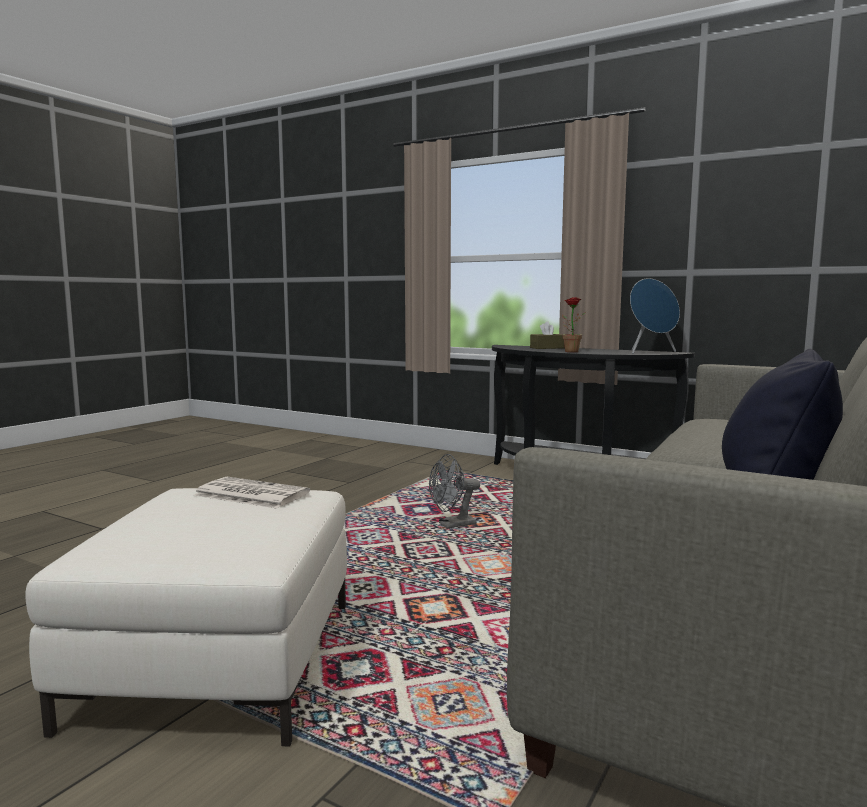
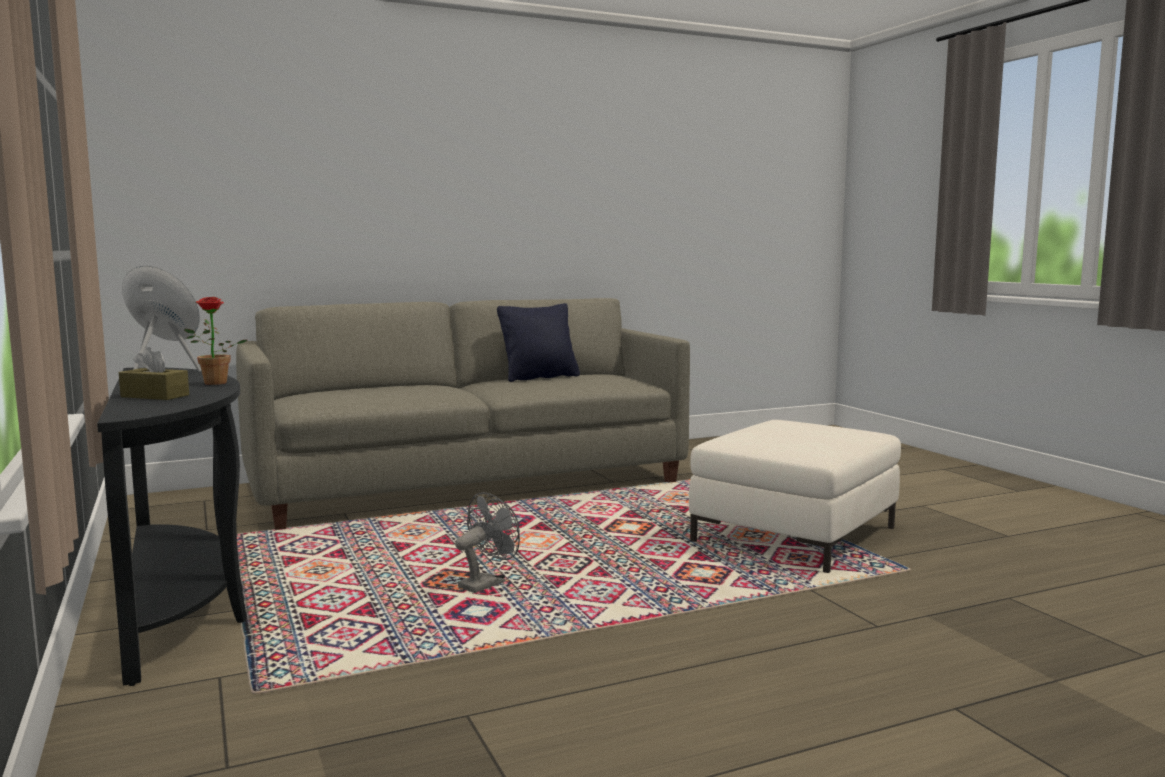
camera: 145 degrees left, 0 degrees up
newspaper [194,477,310,508] -> none
grey fan [429,454,480,529] -> grey fan turned 60 degrees counterclockwise [455,492,520,593]

